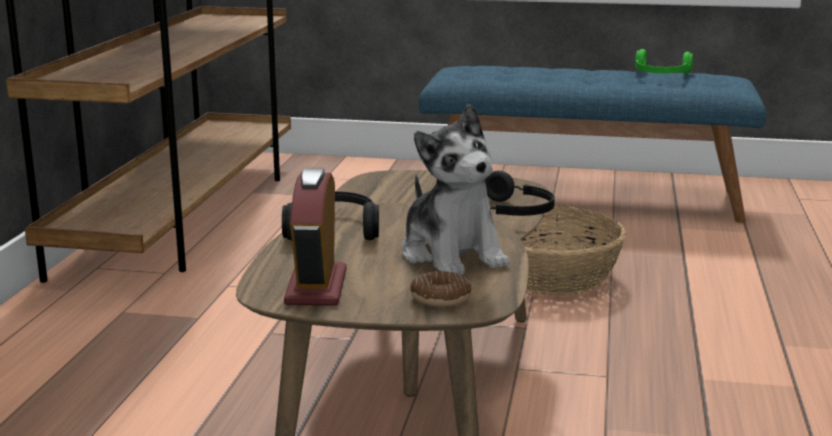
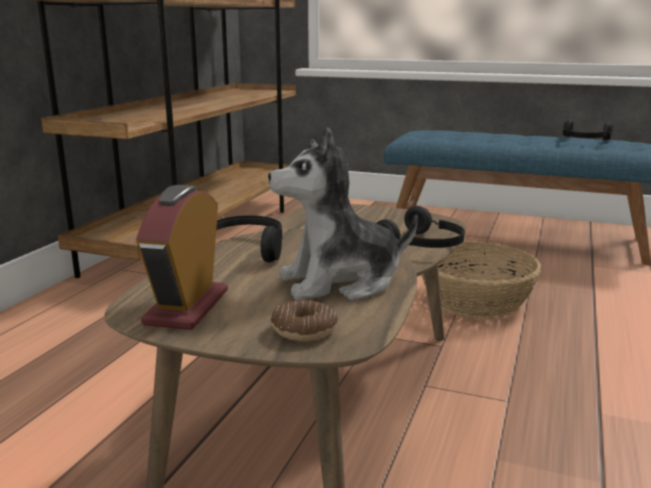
camera: 10 degrees right, 0 degrees up
plush toy [402,104,509,275] -> plush toy turned 90 degrees clockwise [268,127,418,300]
green headphones [635,49,693,74] -> black headphones [563,119,613,140]

